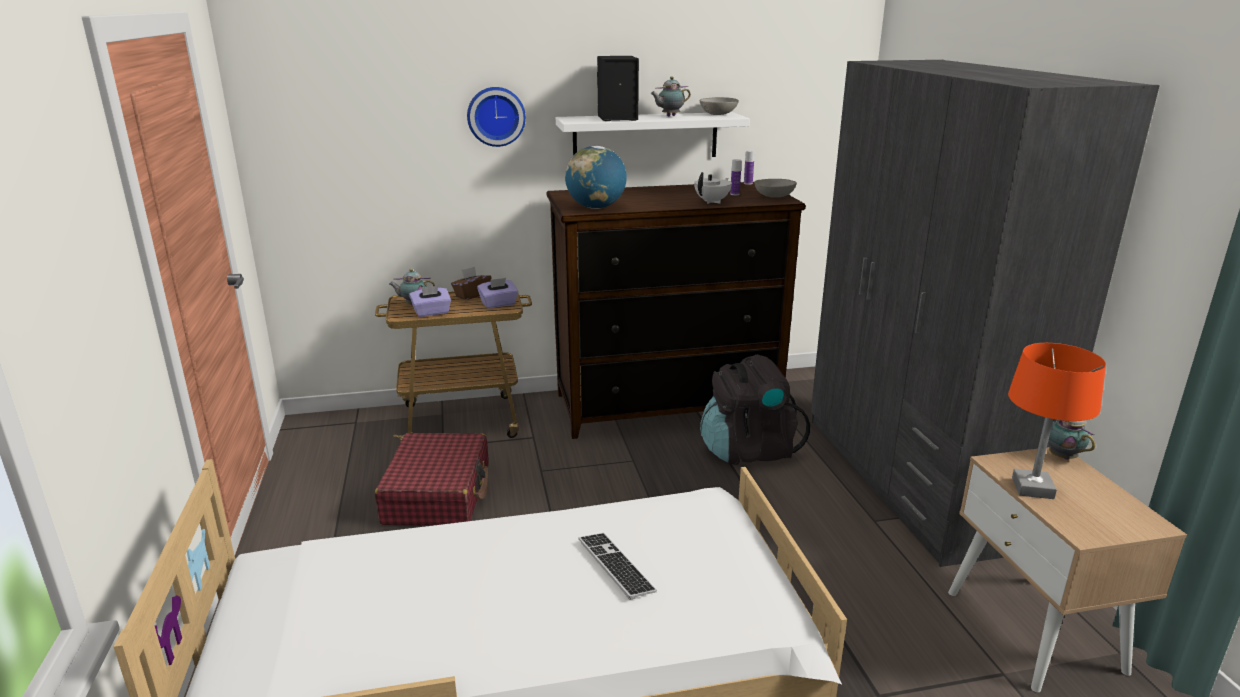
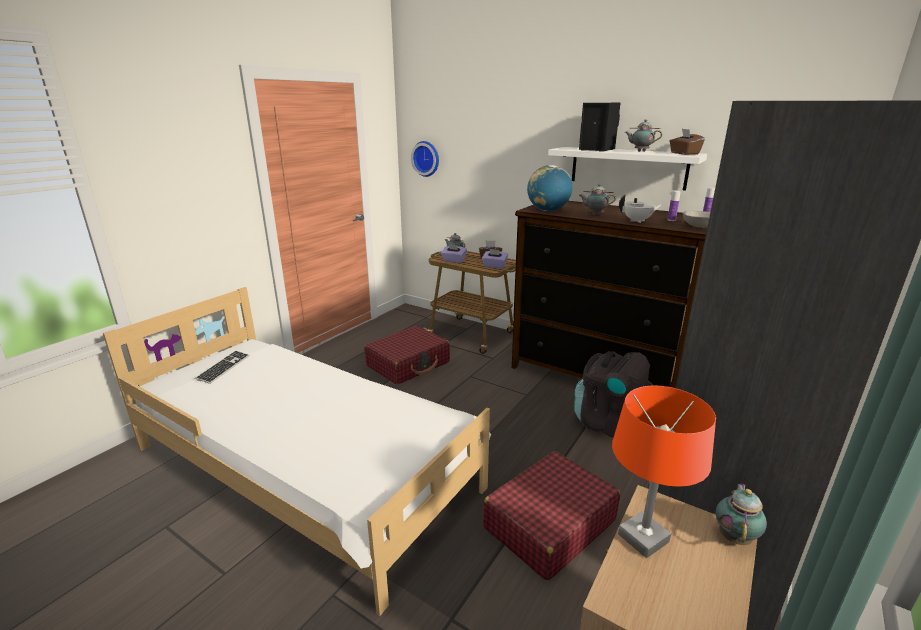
camera: 45 degrees right, 0 degrees up
wall clock [467,87,526,147] -> wall clock moved to [411,141,439,177]
keyboard [578,533,657,600] -> keyboard moved to [195,351,250,384]
grey bowl [700,97,739,115] -> brown tissue box [669,129,705,155]
none -> red suitcase [483,451,620,581]
none -> teapot [579,184,616,215]

